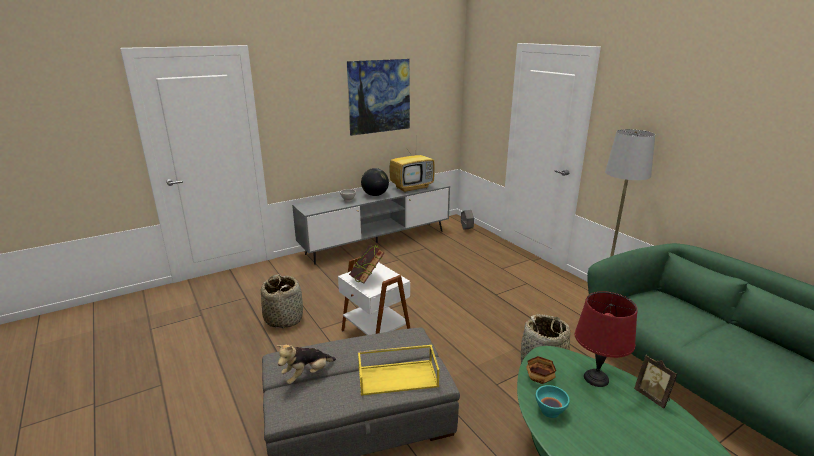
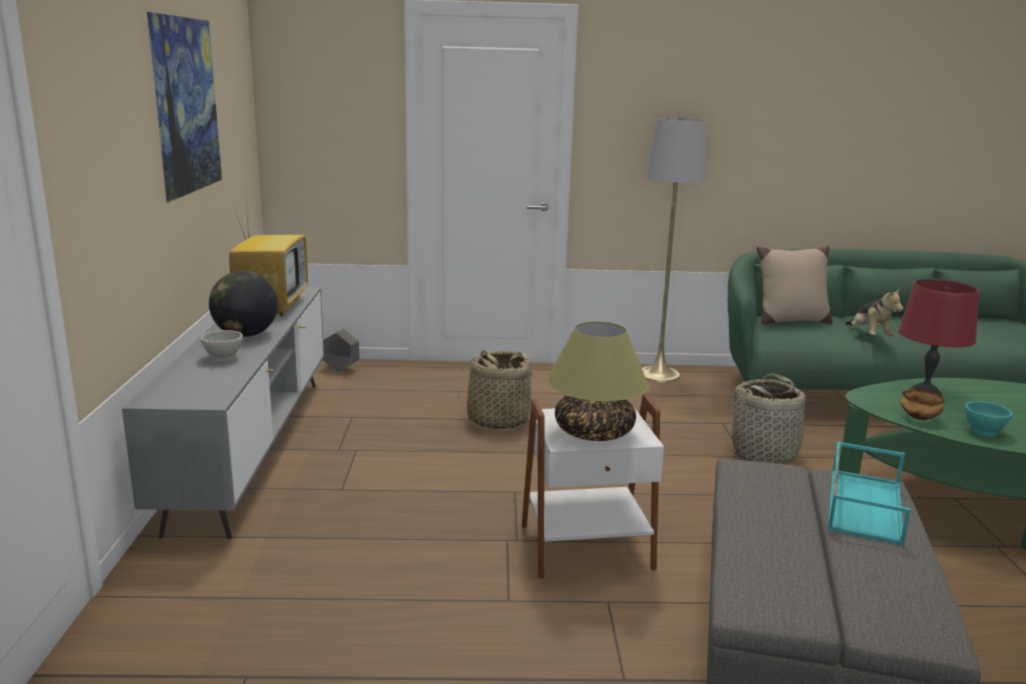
camera: 60 degrees left, 5 degrees down
basket [261,274,303,328] -> basket moved to [457,350,535,429]
plush toy [276,345,336,384] -> plush toy moved to [845,288,903,336]
book [349,245,385,283] -> table lamp [547,321,649,441]
yellow tray [358,345,439,396] -> turquoise tray [828,441,911,546]
picture frame [634,355,677,409] -> none
none -> beige pillow [756,246,833,324]

